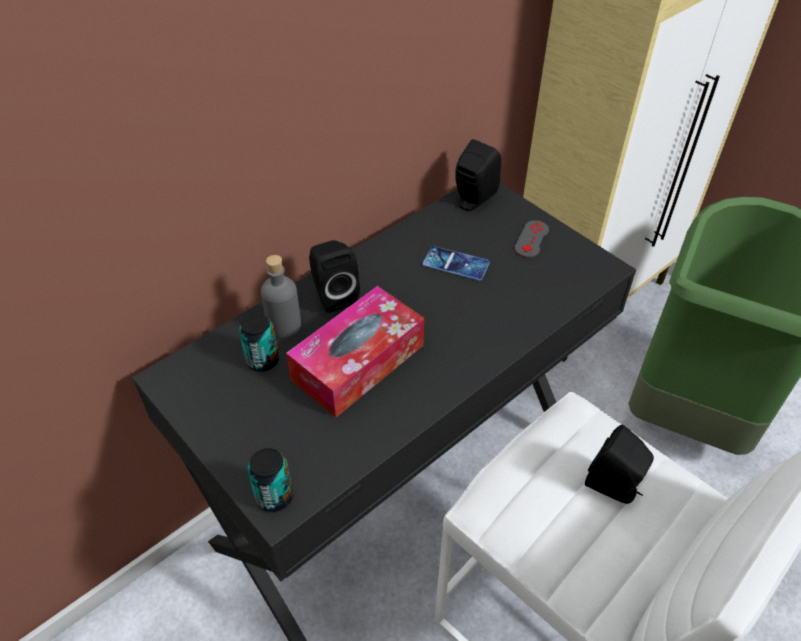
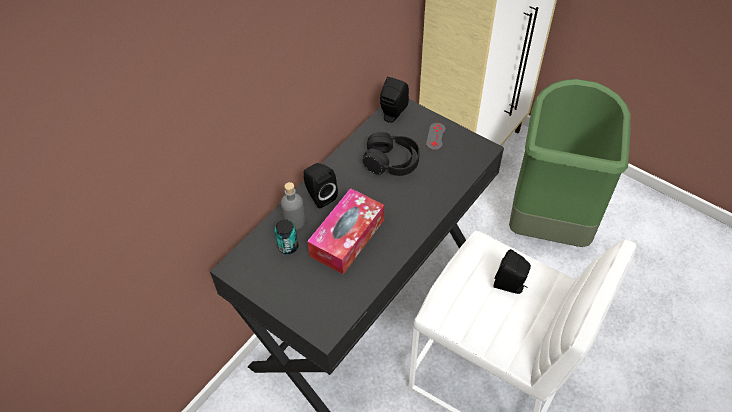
camera: 10 degrees left, 5 degrees up
can [247,448,293,512] -> none
phone [422,246,490,281] -> black headphones [363,132,420,176]

